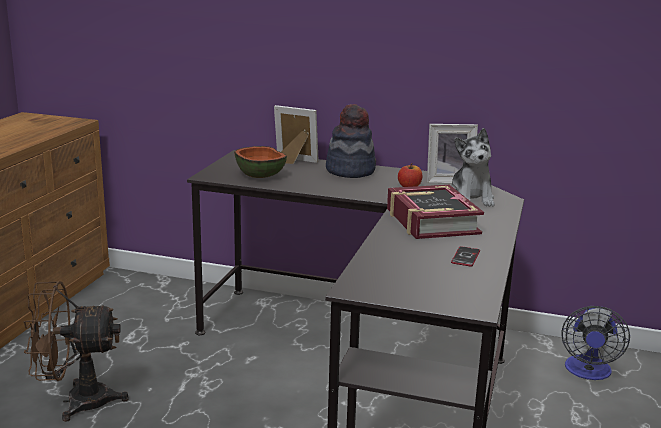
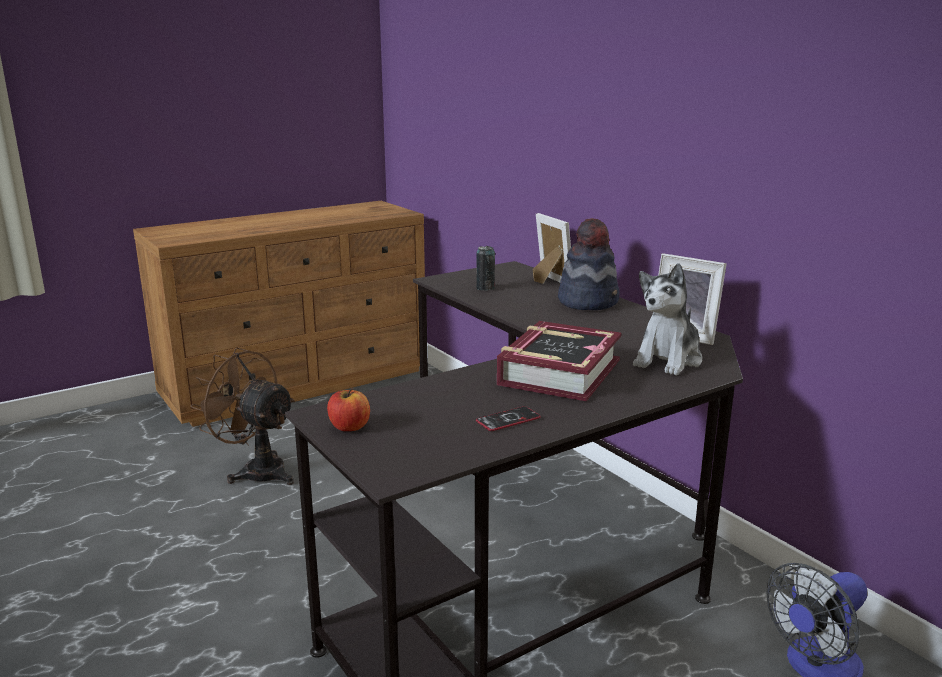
camera: 40 degrees right, 0 degrees up
bowl [234,146,287,178] -> can [476,246,495,291]
apple [398,163,422,187] -> apple moved to [327,388,370,431]

